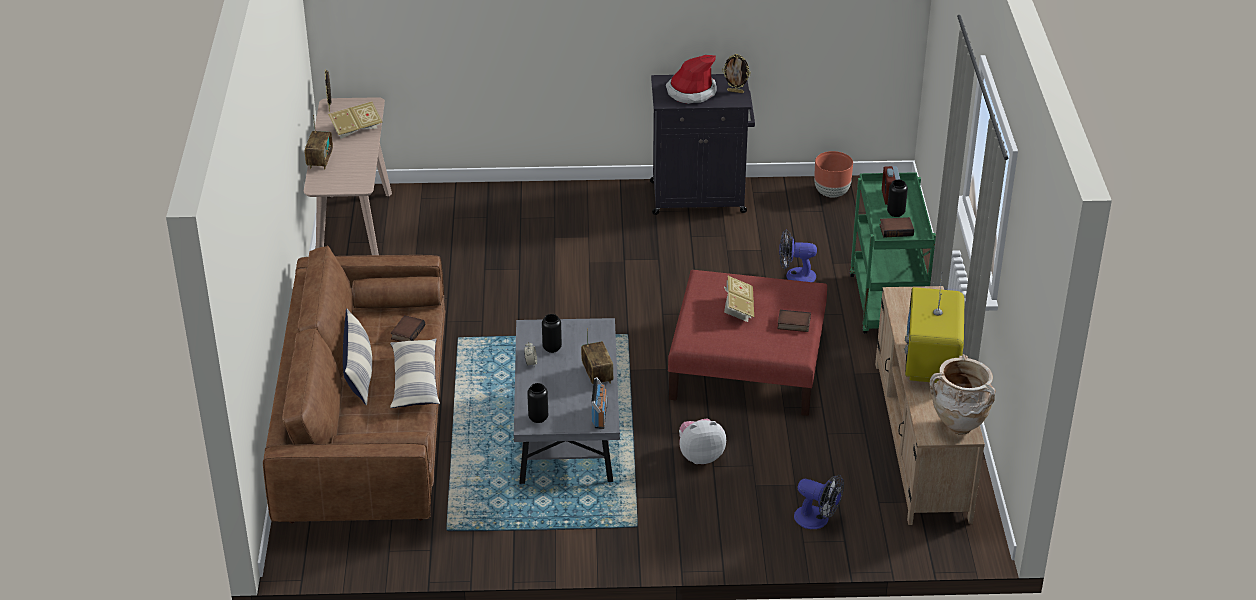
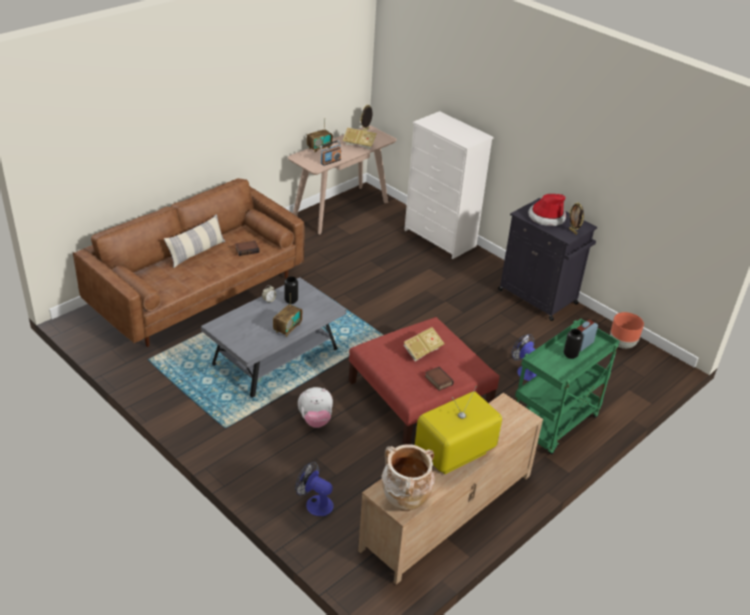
camera: 45 degrees right, 0 degrees up
pillow [390,339,440,408] -> none
black vase [527,383,548,423] -> none
radio [591,377,608,429] -> radio moved to [320,140,342,166]
plush toy [679,418,726,464] -> plush toy turned 135 degrees clockwise [298,387,333,428]
fan [794,475,844,529] -> fan turned 135 degrees clockwise [295,462,334,516]
book [880,217,914,238] -> none
none -> white dresser [404,111,494,259]

